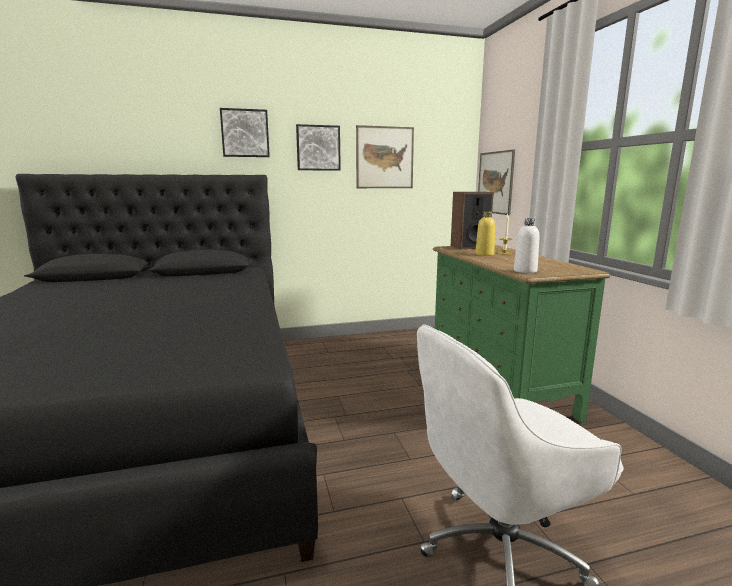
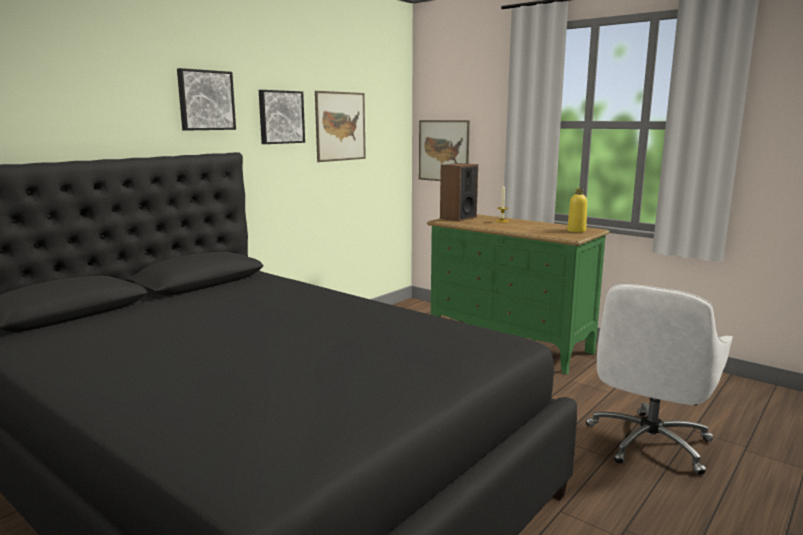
camera: 35 degrees left, 0 degrees up
yellow bottle [475,211,495,256] -> yellow bottle moved to [567,188,587,232]
white bottle [514,218,540,273] -> none

